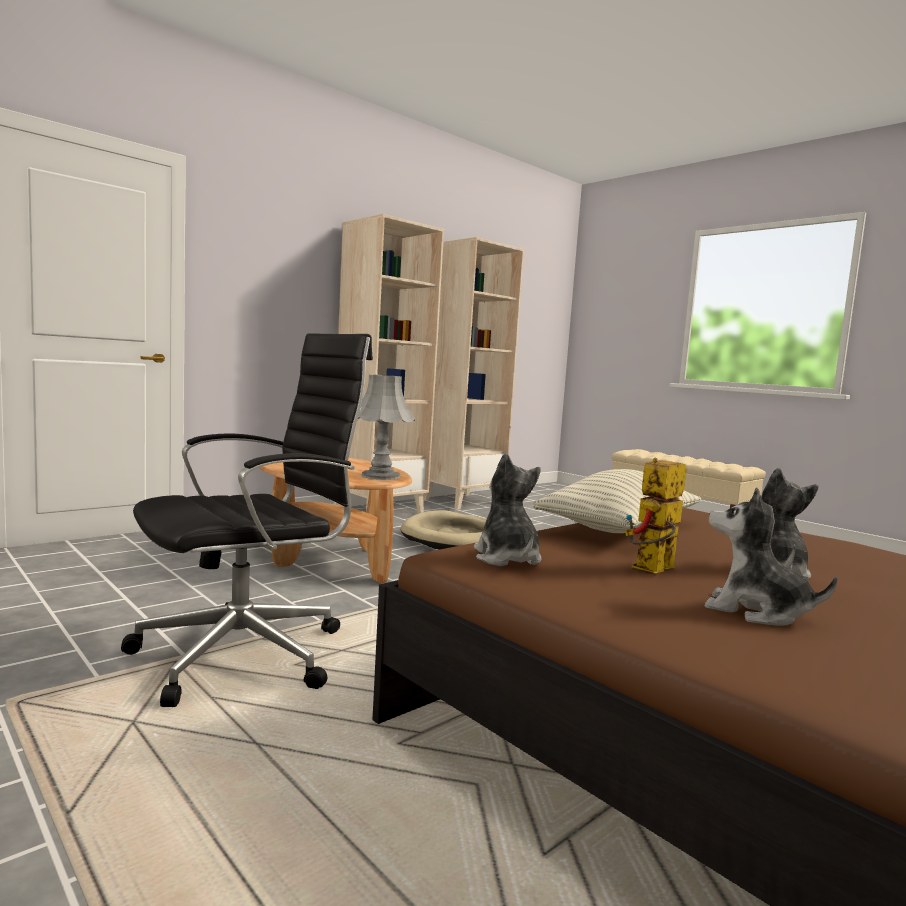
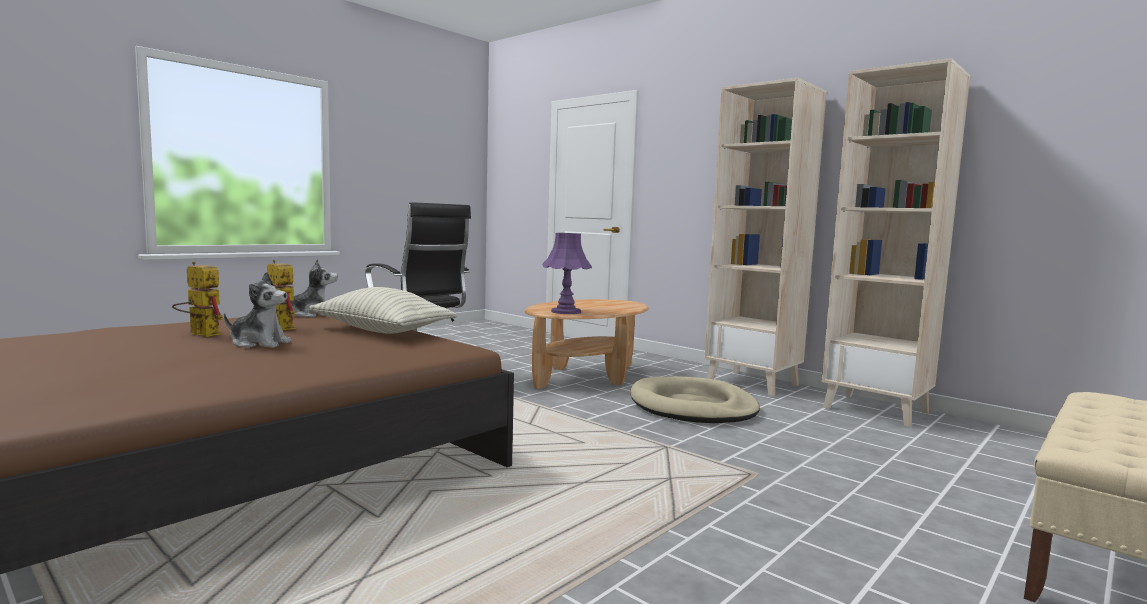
camera: 85 degrees right, 0 degrees up
grey table lamp [358,375,415,480] -> purple table lamp [542,233,592,314]
plush toy [705,487,838,626] -> toy robot [172,261,223,337]

